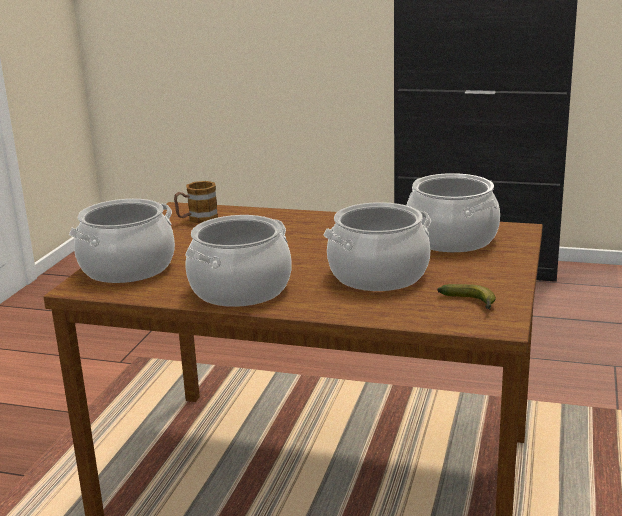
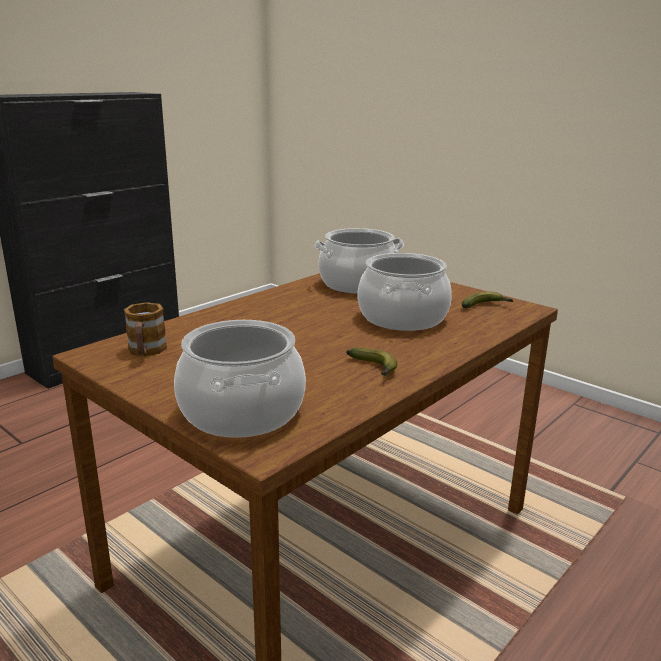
camera: 65 degrees left, 0 degrees up
cooking pot [185,215,292,307] -> banana [346,348,397,377]

